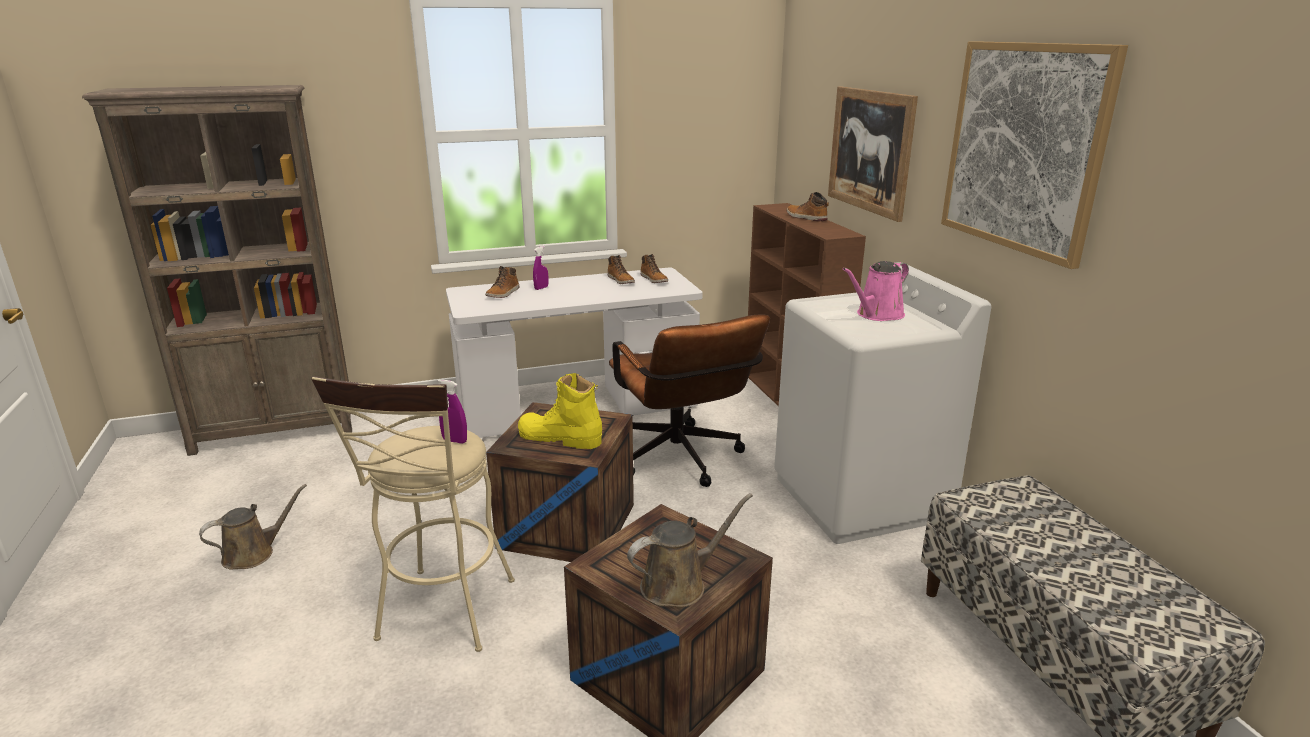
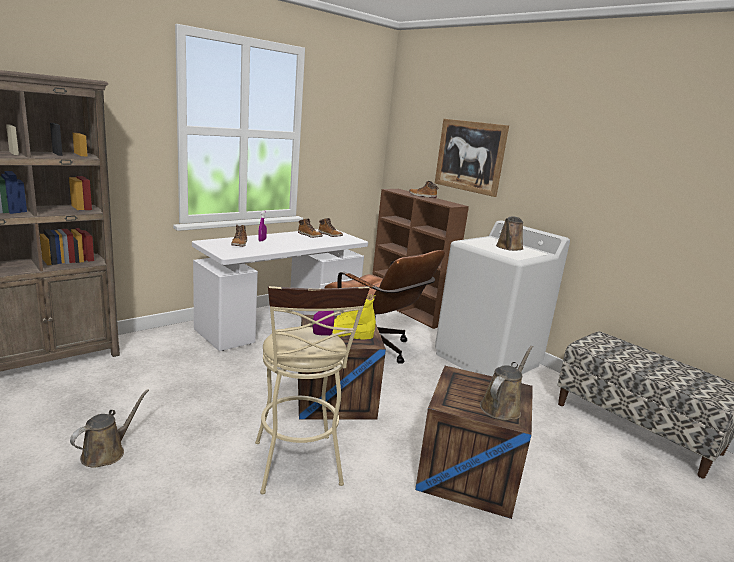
camera: 25 degrees left, 5 degrees down
pink watering can [843,261,909,321] -> brown watering can [496,216,523,251]
picture [941,41,1128,269] -> none

